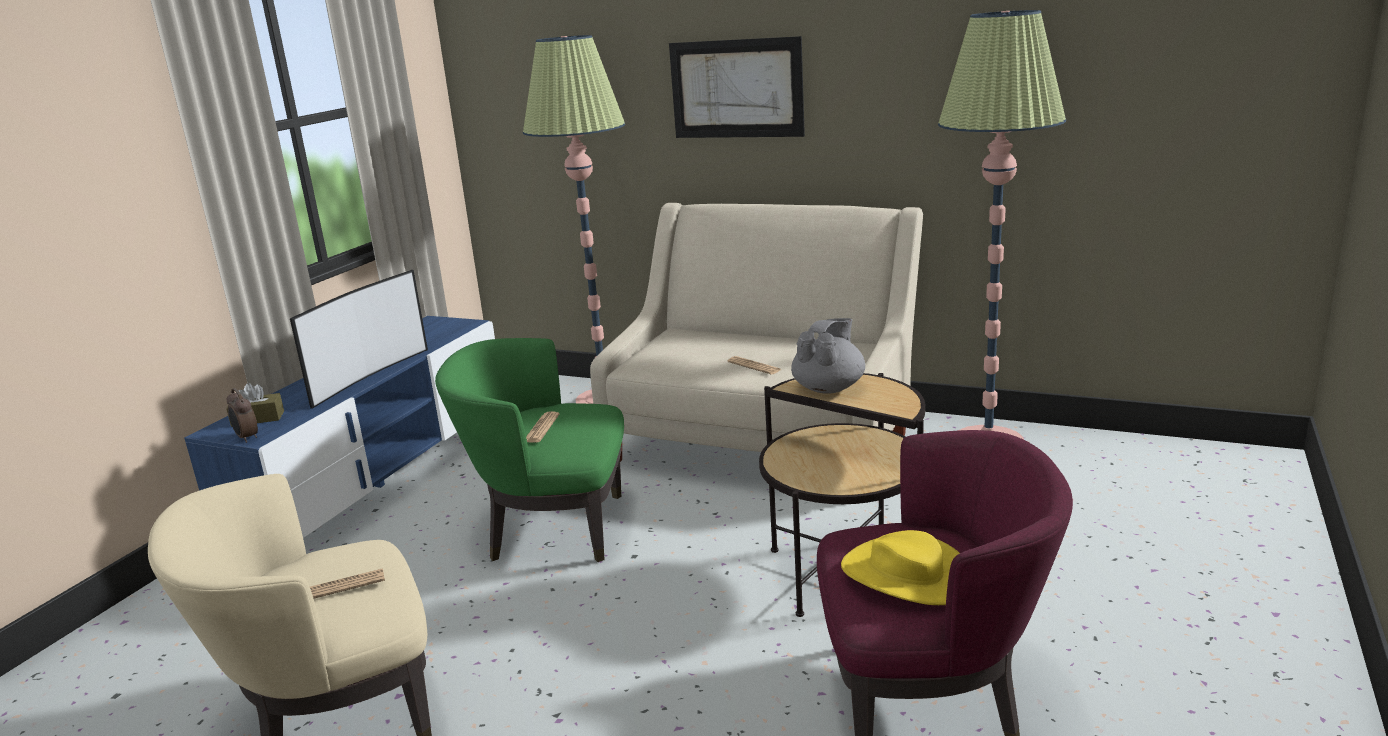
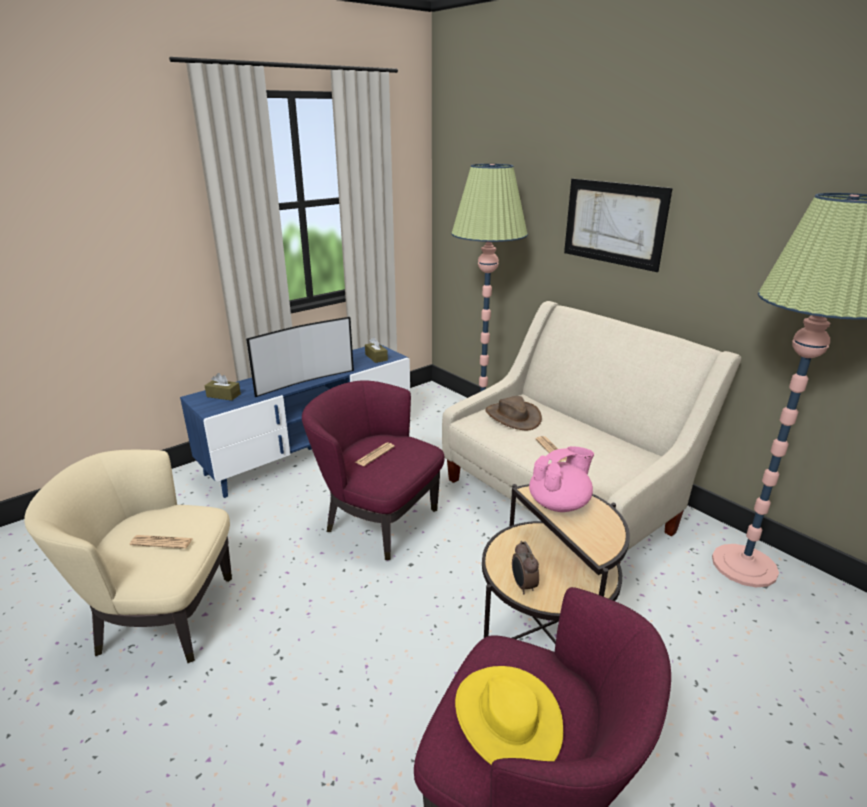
camera: 25 degrees right, 5 degrees up
alarm clock [227,388,258,443] -> alarm clock moved to [512,541,539,594]
green armchair [435,338,624,562] -> purple armchair [302,380,445,560]
grey teapot [791,318,865,394] -> pink teapot [529,446,594,512]
none -> brown tissue box [365,337,388,363]
none -> brown hat [485,396,542,430]

